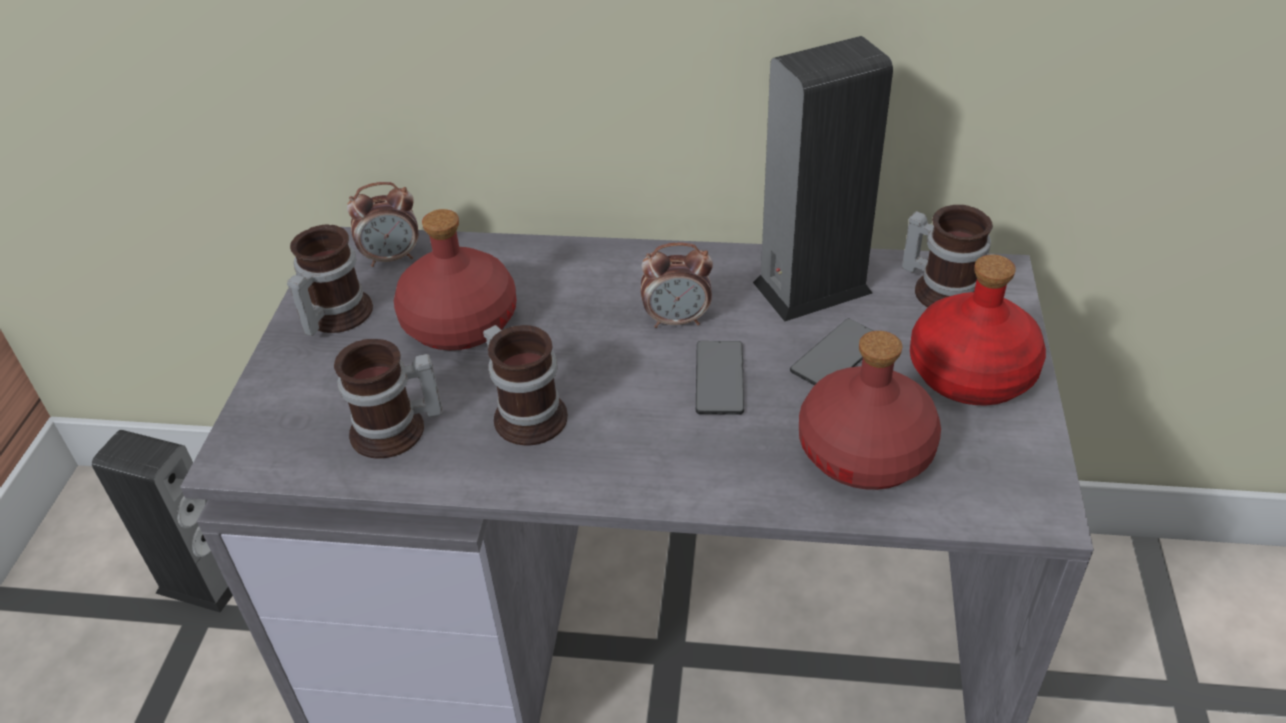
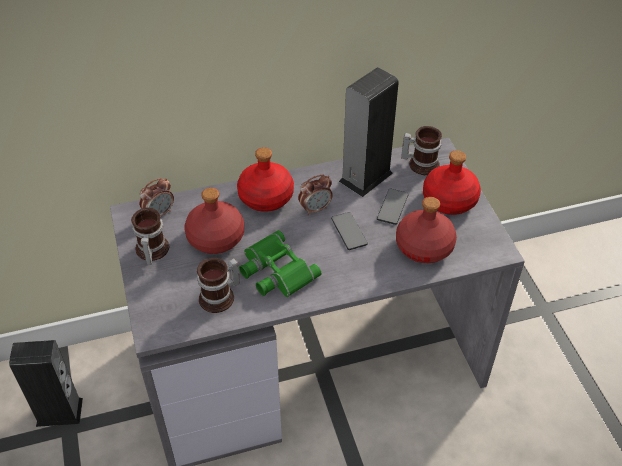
camera: 25 degrees left, 5 degrees up
mug [483,325,568,445] -> green binoculars [239,230,322,297]
none -> red bottle [237,147,294,212]

